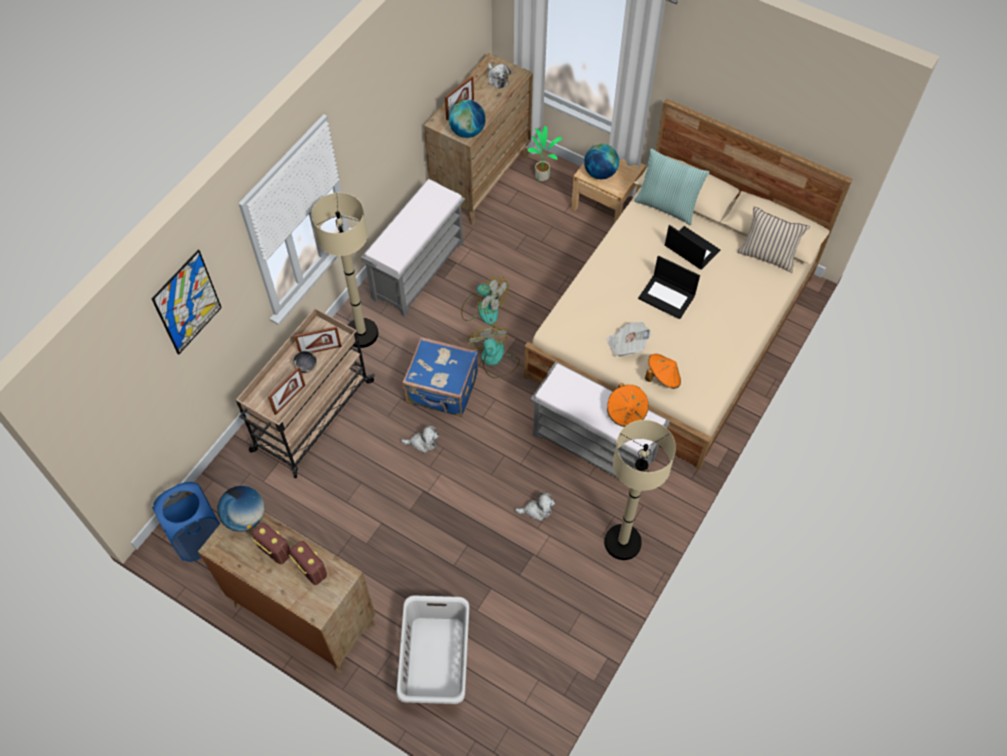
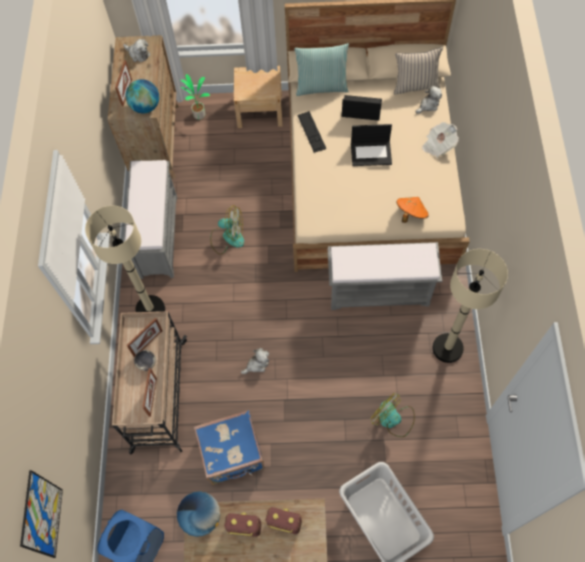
camera: 30 degrees left, 5 degrees up
picture [152,250,222,354] -> picture moved to [20,470,63,558]
blue suitcase [402,337,478,417] -> blue suitcase moved to [194,410,265,485]
fan [468,325,520,378] -> fan moved to [370,393,415,437]
plush toy [515,492,555,522] -> plush toy moved to [415,86,442,114]
globe [584,144,619,179] -> none
newspaper [606,322,651,357] -> newspaper moved to [422,122,459,158]
orange hat [607,383,649,427] -> none
none -> keyboard [297,111,326,153]

